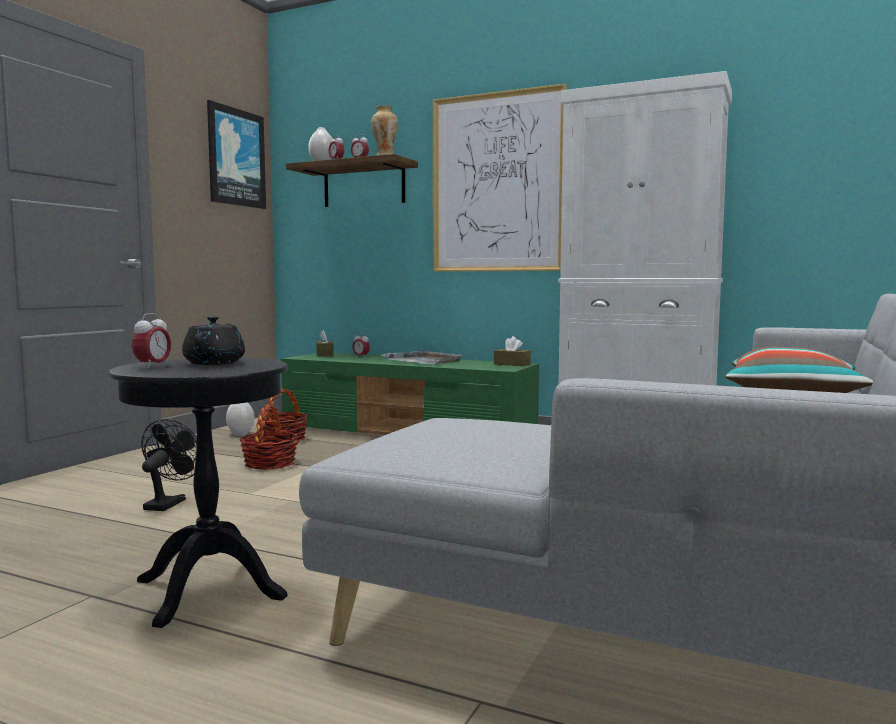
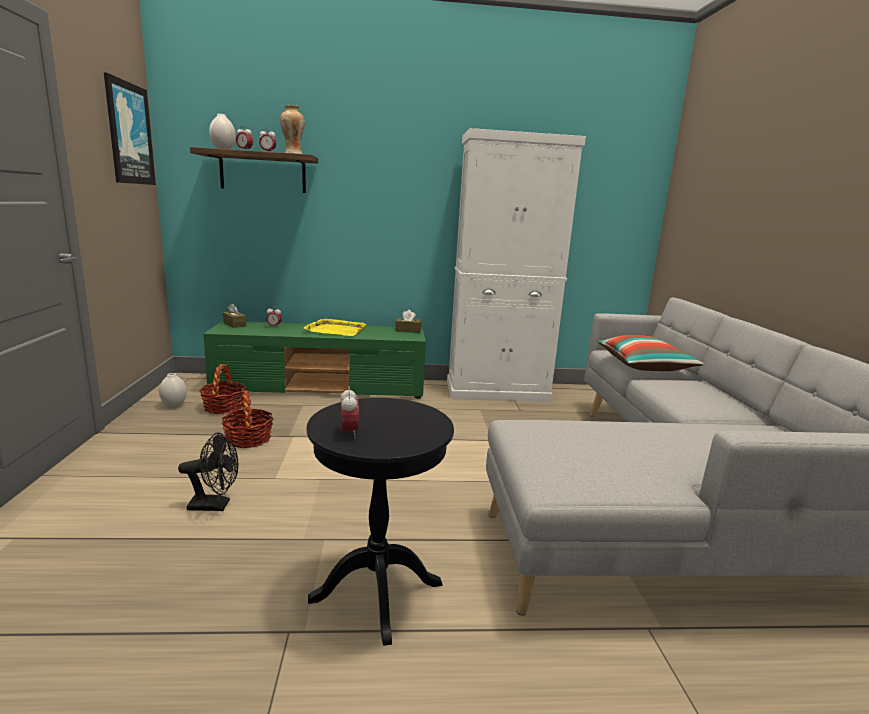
camera: 30 degrees left, 10 degrees up
black fan [141,419,197,511] -> black fan turned 105 degrees clockwise [178,432,238,511]
black teapot [182,316,245,365] -> none
grey tray [381,349,463,364] -> yellow tray [304,318,366,336]
picture [433,84,567,272] -> none

